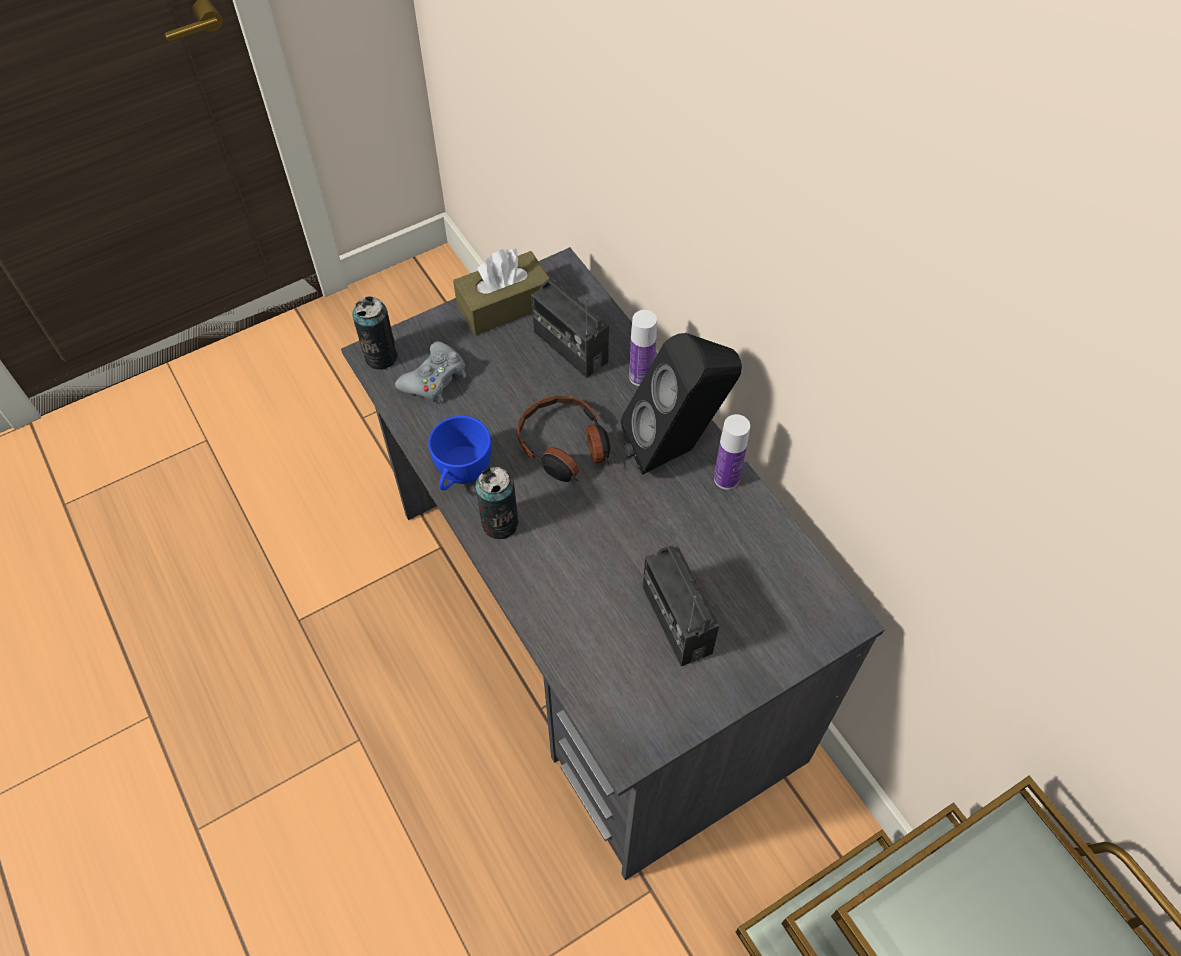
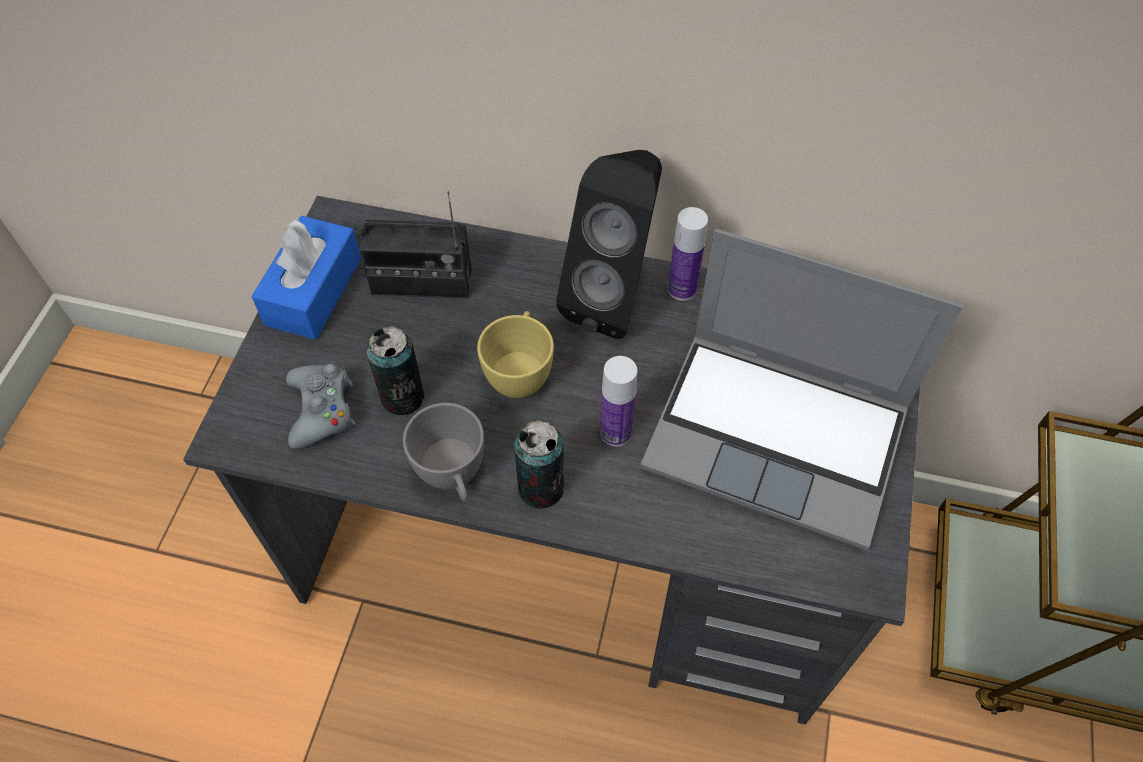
camera: 45 degrees left, 0 degrees up
can [352,296,398,370] -> can moved to [366,326,424,415]
blue cup [428,416,491,490] -> grey cup [403,403,484,501]
brown tissue box [453,248,550,335] -> blue tissue box [251,216,361,339]
headphones [517,395,610,482] -> yellow cup [477,311,554,398]
bottle [629,310,657,386] -> bottle moved to [600,356,637,447]
radio [642,545,719,666] -> laptop [640,229,963,551]

